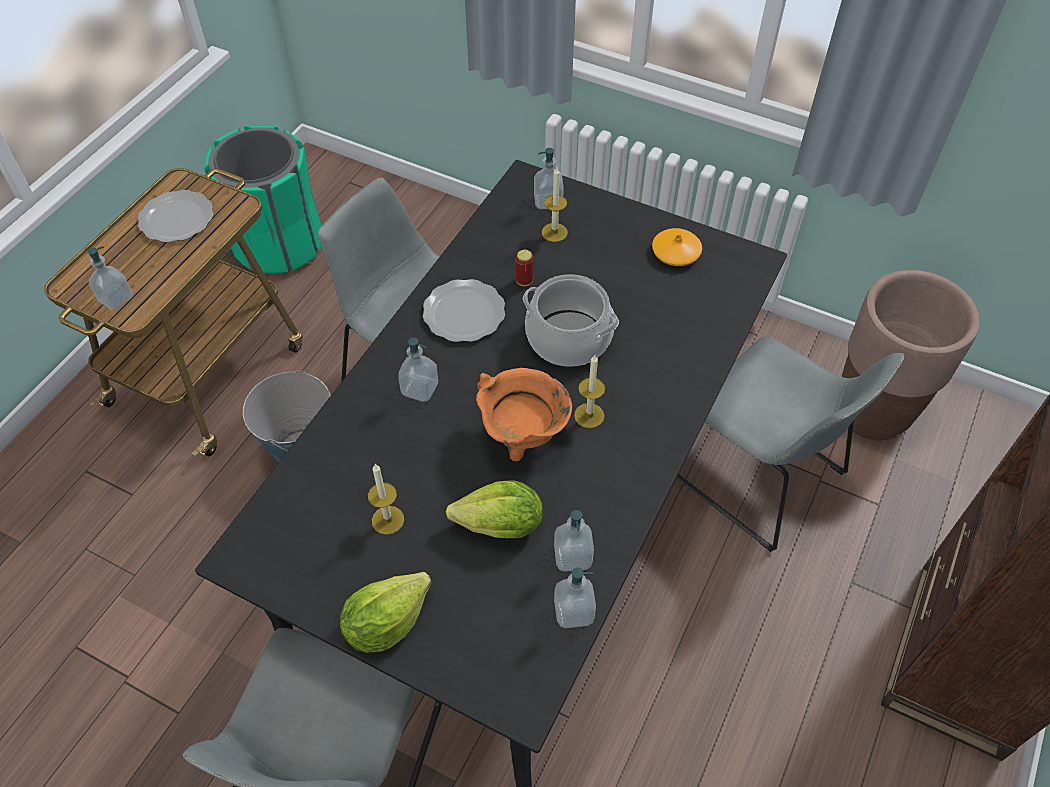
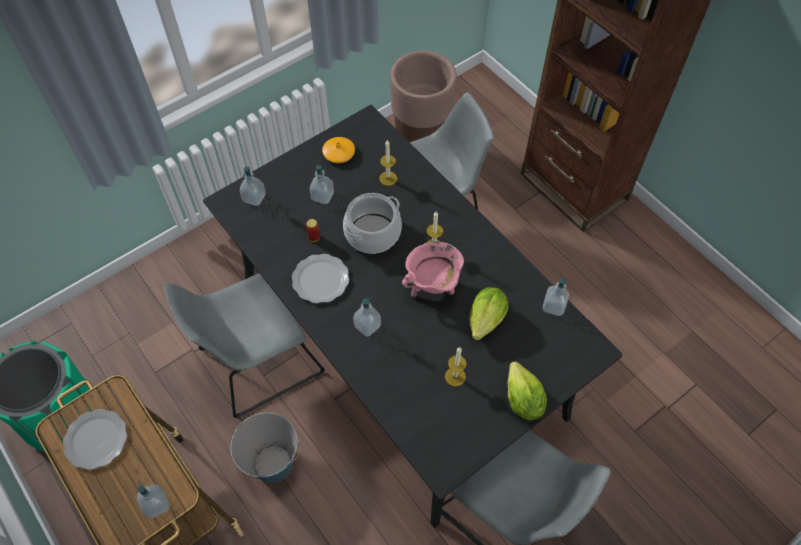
camera: 65 degrees left, 5 degrees up
orange cooking pot [476,368,572,461] -> pink cooking pot [402,241,464,298]
candle [542,167,568,242] -> candle moved to [379,140,397,186]
soap dispenser [554,510,594,571] -> soap dispenser moved to [310,165,334,204]

